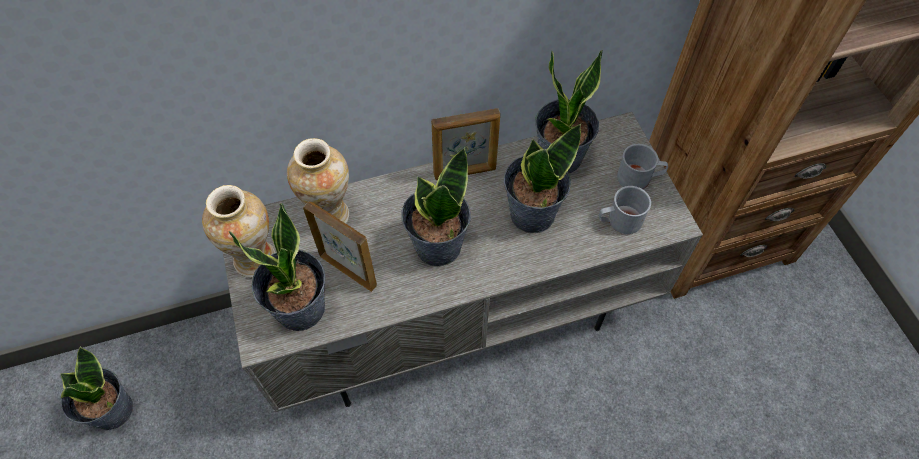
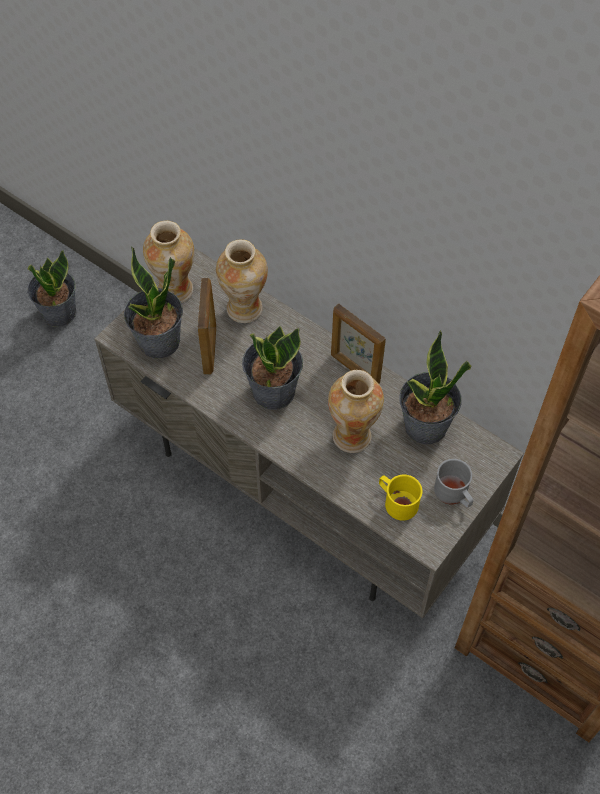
camera: 55 degrees right, 0 degrees up
potted plant [504,124,581,233] -> vase [328,370,384,453]
grey mug [598,186,651,234] -> yellow mug [379,474,422,521]

